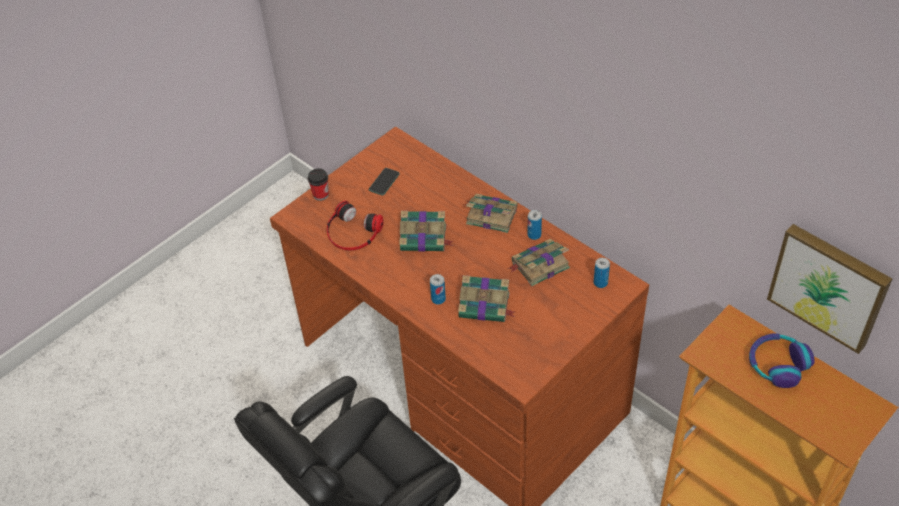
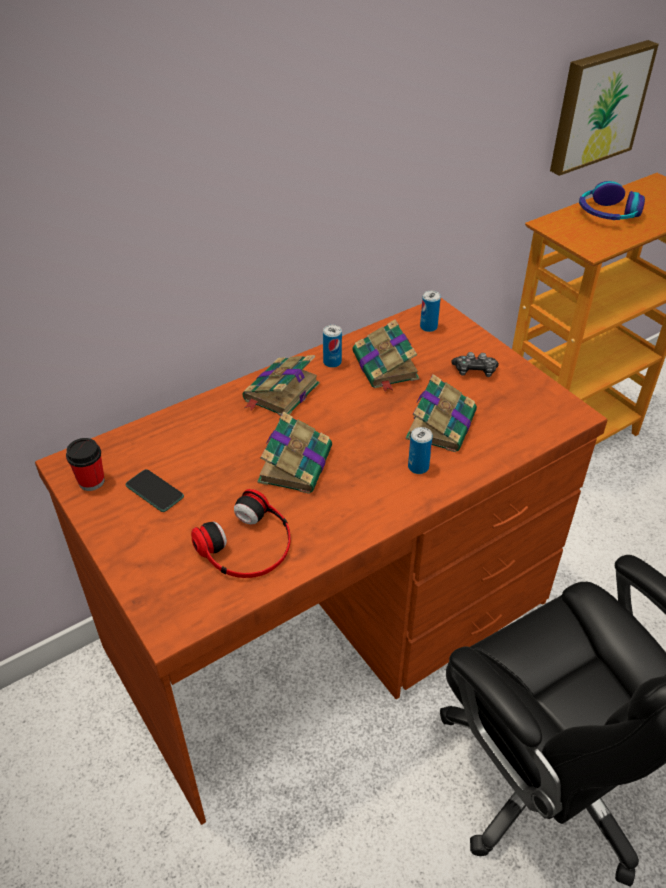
camera: 80 degrees left, 5 degrees down
cup [308,168,329,201] -> cup moved to [66,438,105,491]
none -> game controller [451,352,499,377]

